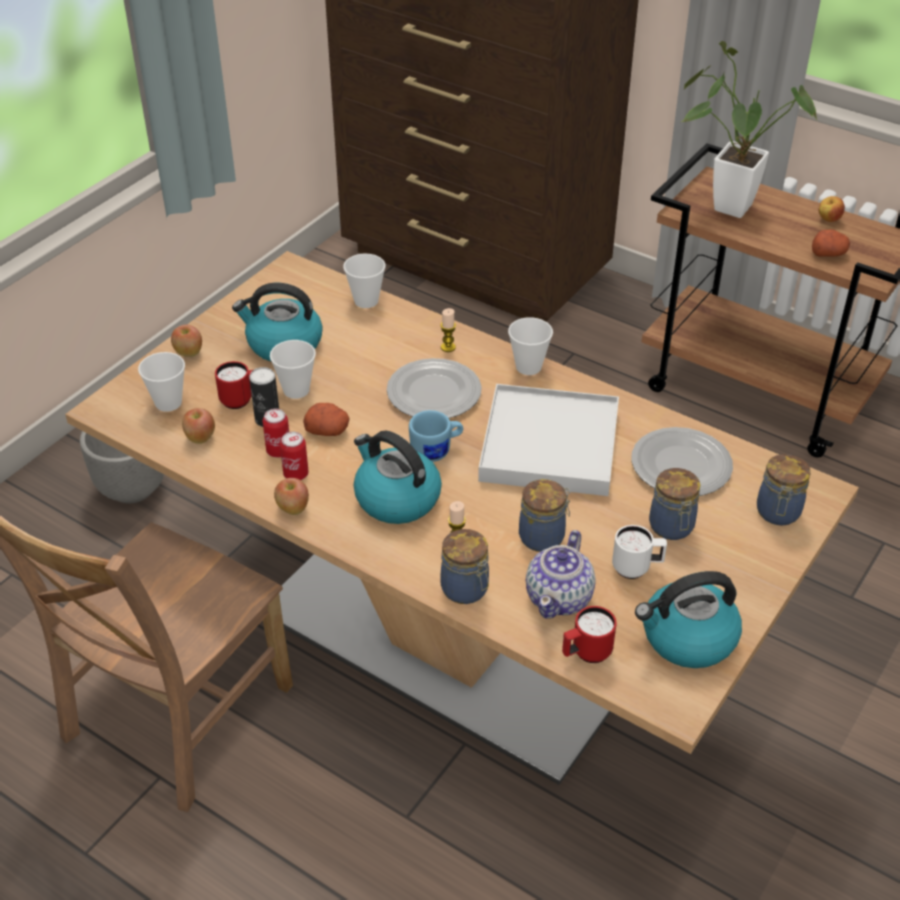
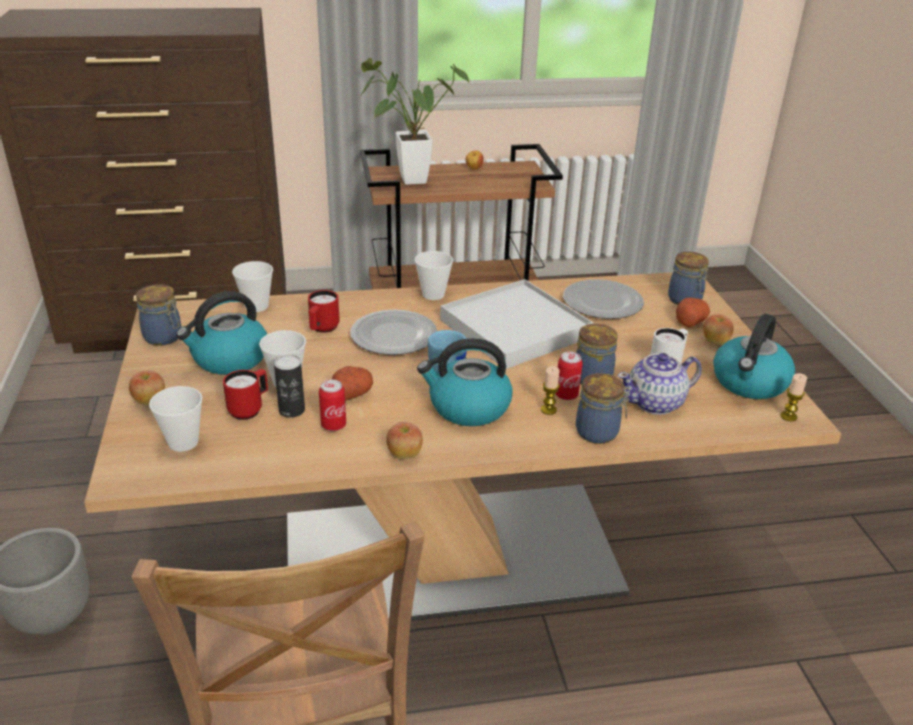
camera: 45 degrees left, 10 degrees down
apple [182,408,215,444] -> apple moved to [703,314,734,345]
can [280,432,309,480] -> can moved to [555,352,583,400]
candle [441,308,456,352] -> candle moved to [780,373,807,422]
teapot [526,530,596,619] -> teapot turned 90 degrees clockwise [618,353,701,415]
red mug [562,606,617,663] -> red mug moved to [308,290,340,333]
jar [649,468,700,540] -> jar moved to [136,284,181,346]
potato [812,229,850,257] -> potato moved to [676,298,710,327]

